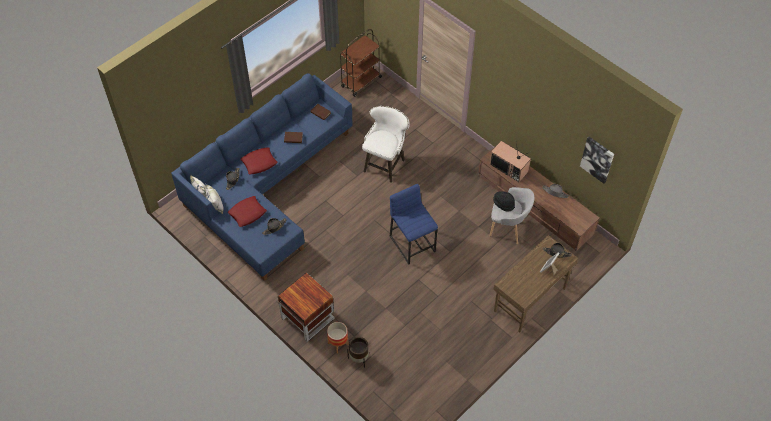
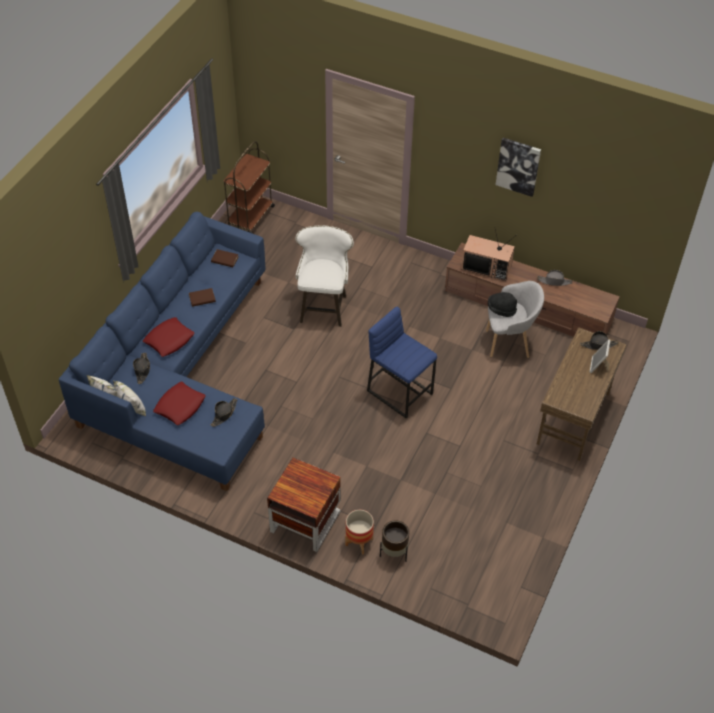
camera: 20 degrees left, 5 degrees down
picture [580,137,614,184] -> picture moved to [496,138,541,197]

